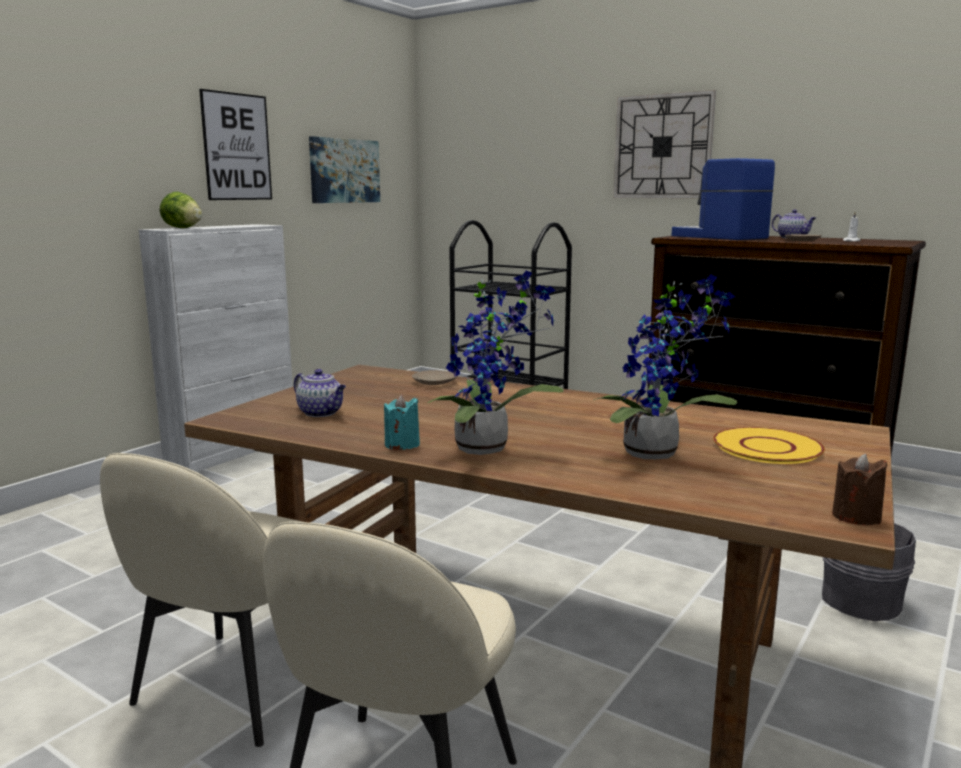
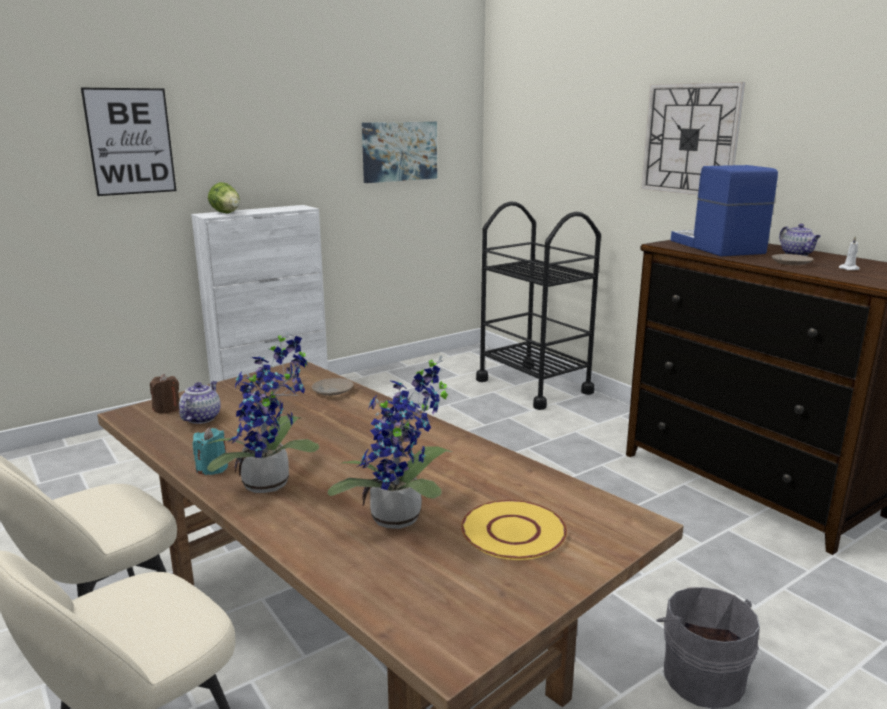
camera: 20 degrees right, 5 degrees up
picture [199,89,272,200] -> picture moved to [81,88,176,196]
teapot [294,369,346,417] -> teapot turned 135 degrees counterclockwise [179,381,221,424]
brown candle [832,453,887,525] -> brown candle moved to [150,374,179,414]

